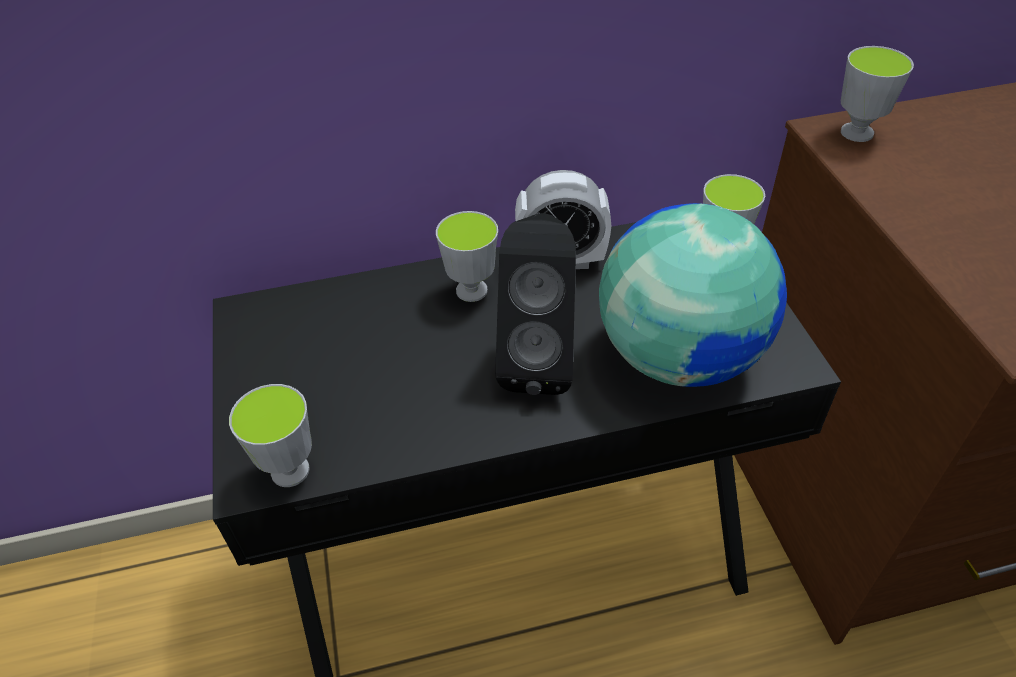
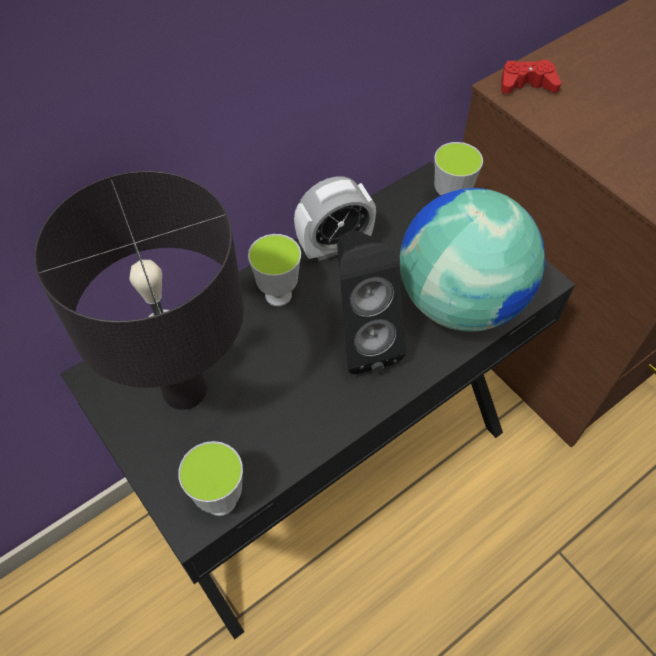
camera: 25 degrees left, 10 degrees up
cup [841,46,914,142] -> red game controller [501,60,561,94]
none -> black table lamp [34,171,244,410]

